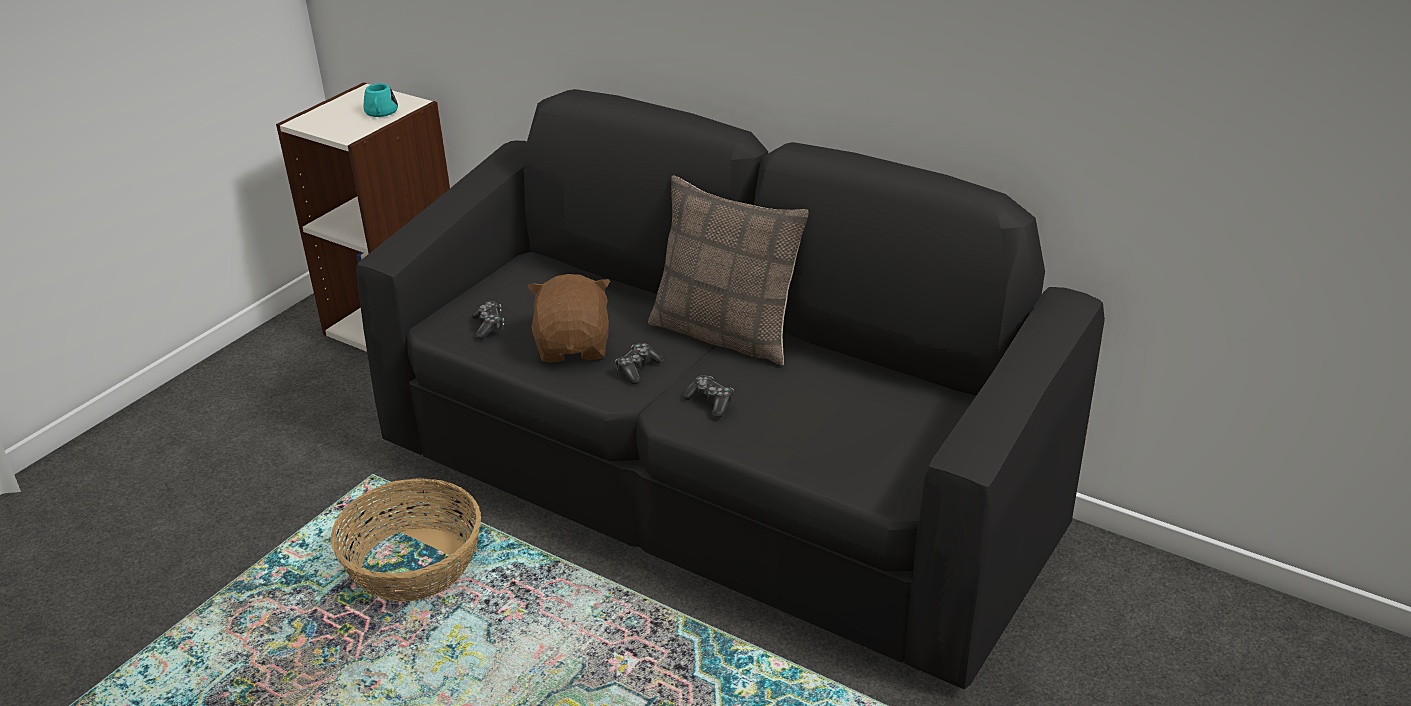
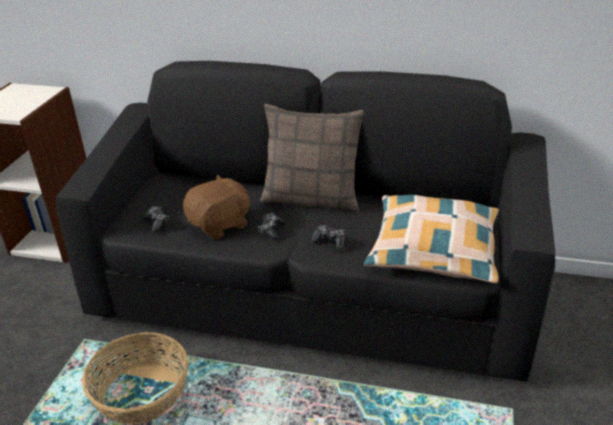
camera: 20 degrees left, 0 degrees up
turquoise mug [363,83,398,117] -> none
brown plush toy [527,274,610,362] -> brown plush toy turned 75 degrees clockwise [183,175,250,239]
none -> pillow [364,195,499,283]

